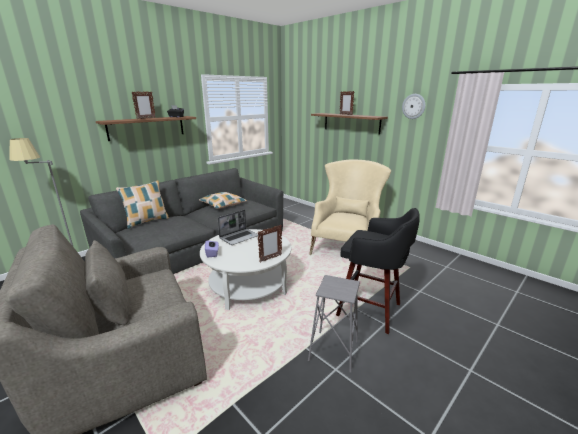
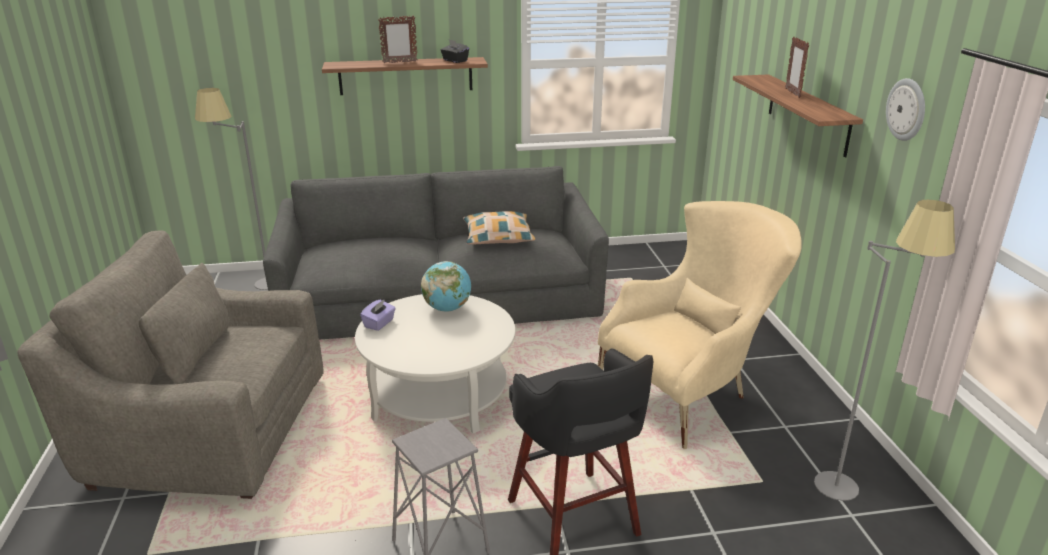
camera: 35 degrees right, 5 degrees up
pillow [116,180,169,229] -> none
laptop [218,210,258,245] -> globe [421,261,471,312]
picture frame [258,225,282,262] -> none
none -> grey floor lamp [814,200,955,501]

